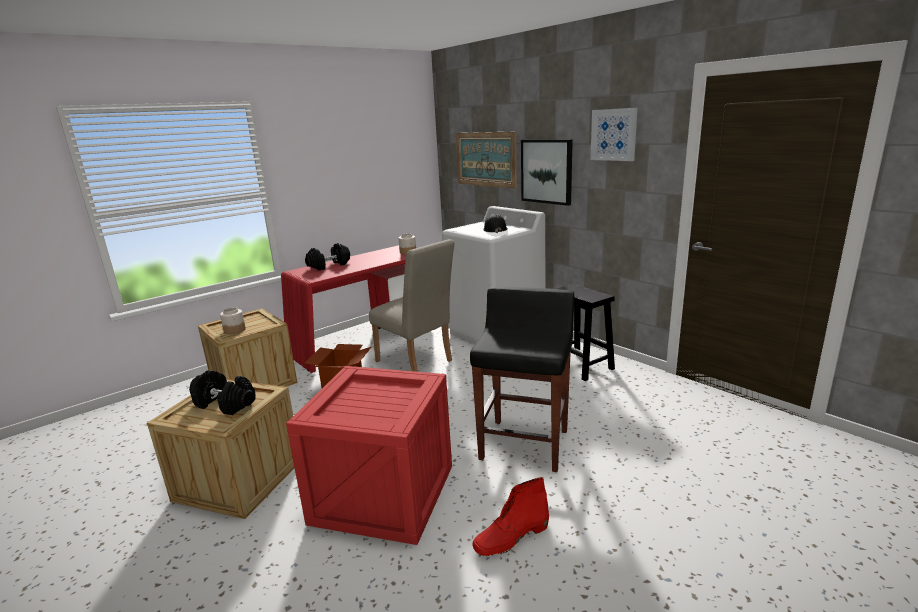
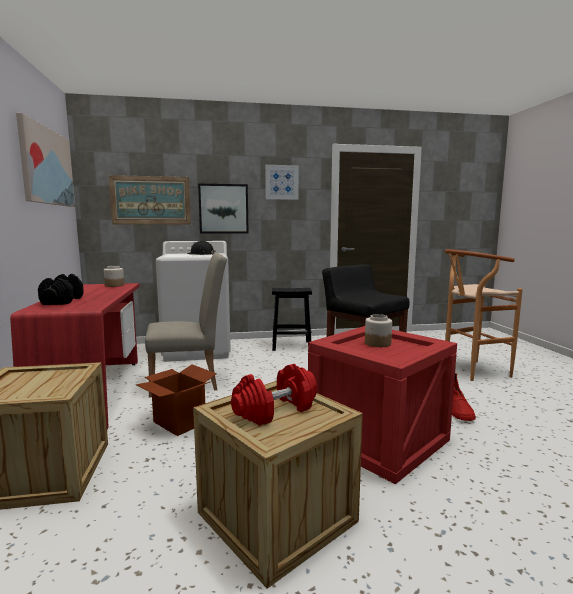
camera: 60 degrees left, 10 degrees down
black dumbbell [189,370,256,415] -> red dumbbell [231,364,317,426]
jar [220,307,246,334] -> jar moved to [365,314,392,347]
none -> picture [16,113,75,207]
none -> brown stool [445,249,523,381]

